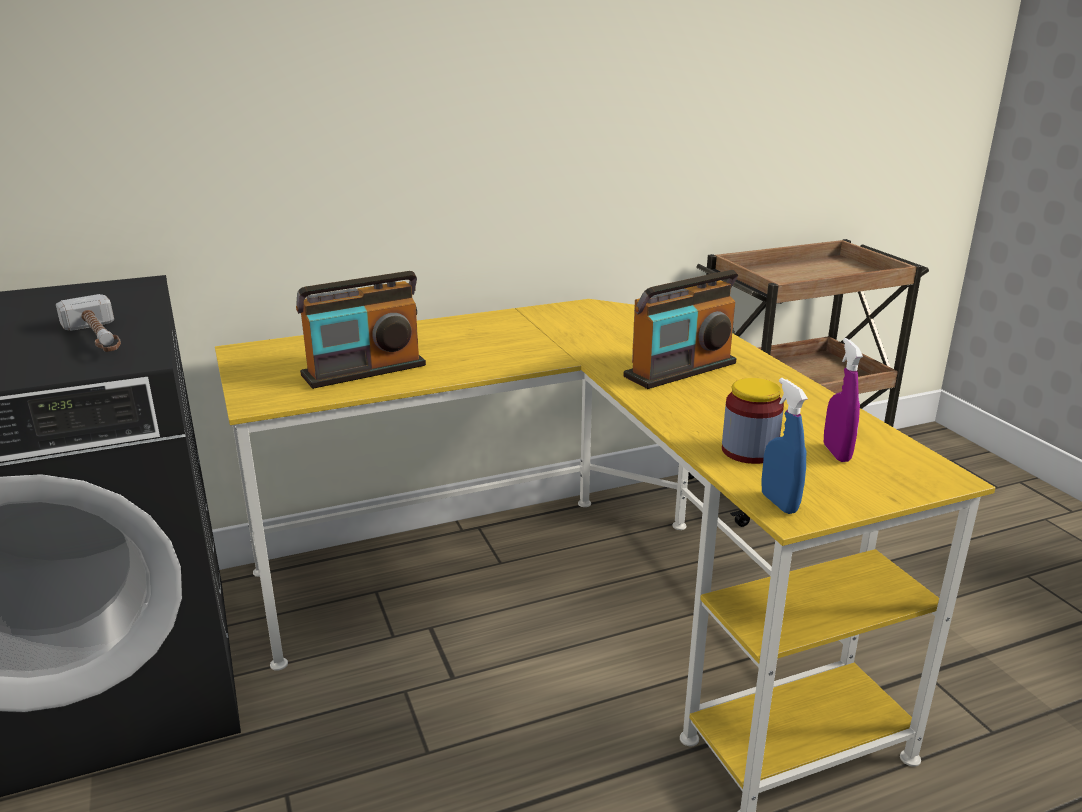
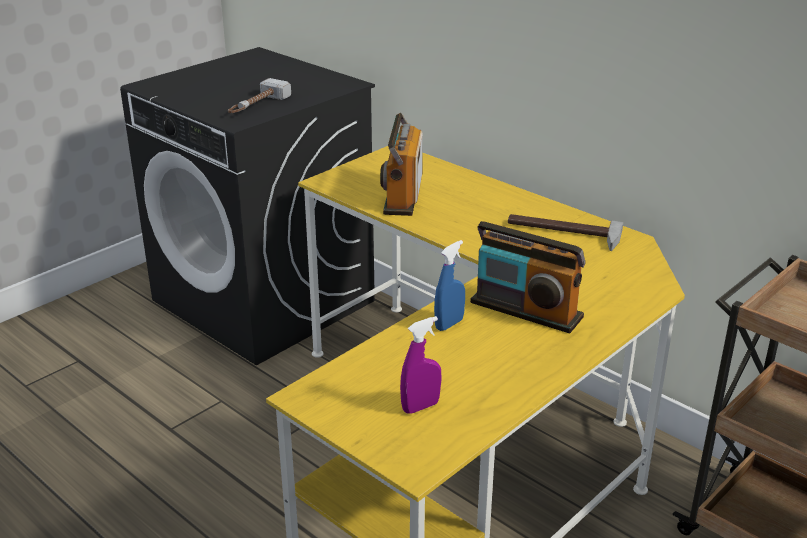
camera: 65 degrees right, 5 degrees up
radio [296,271,426,389] -> radio turned 60 degrees clockwise [380,113,423,216]
jar [722,378,784,464] -> none
blue spray bottle [761,378,808,514] -> blue spray bottle moved to [434,240,465,331]
none -> hammer [508,214,623,251]

